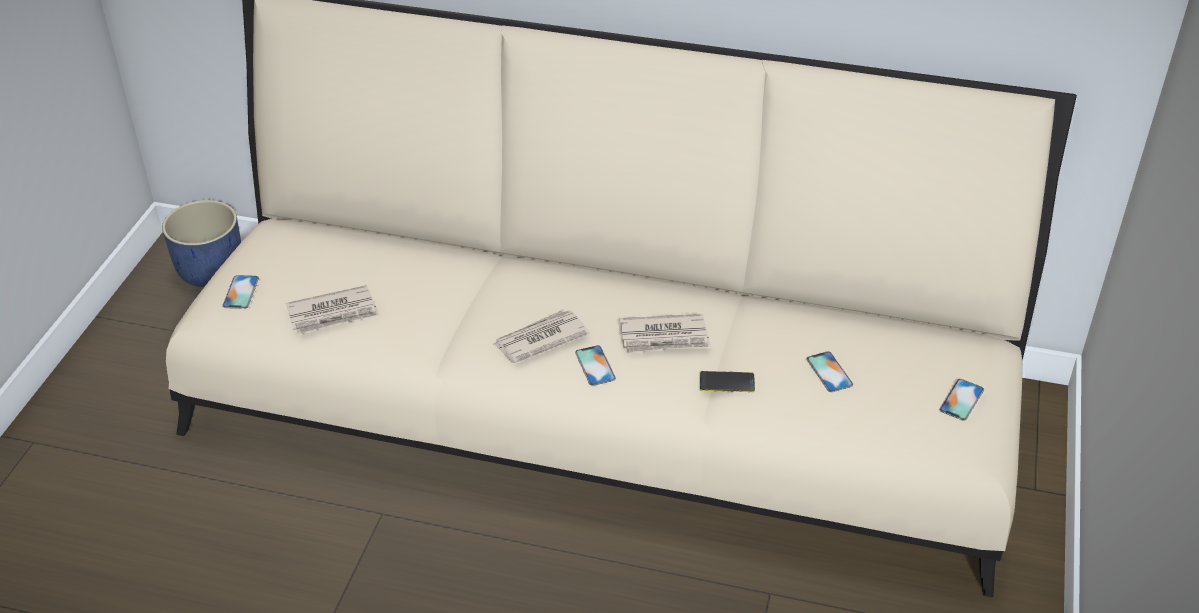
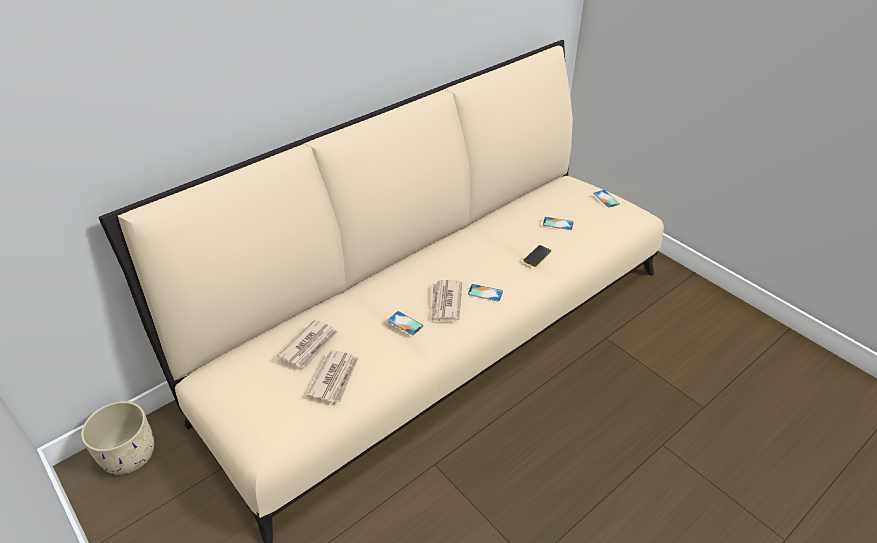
camera: 55 degrees left, 0 degrees up
blue planter [162,200,241,287] -> beige planter [81,401,154,475]
phone [222,275,259,309] -> phone moved to [388,311,423,335]
newspaper [620,314,711,353] -> newspaper moved to [277,319,338,368]

